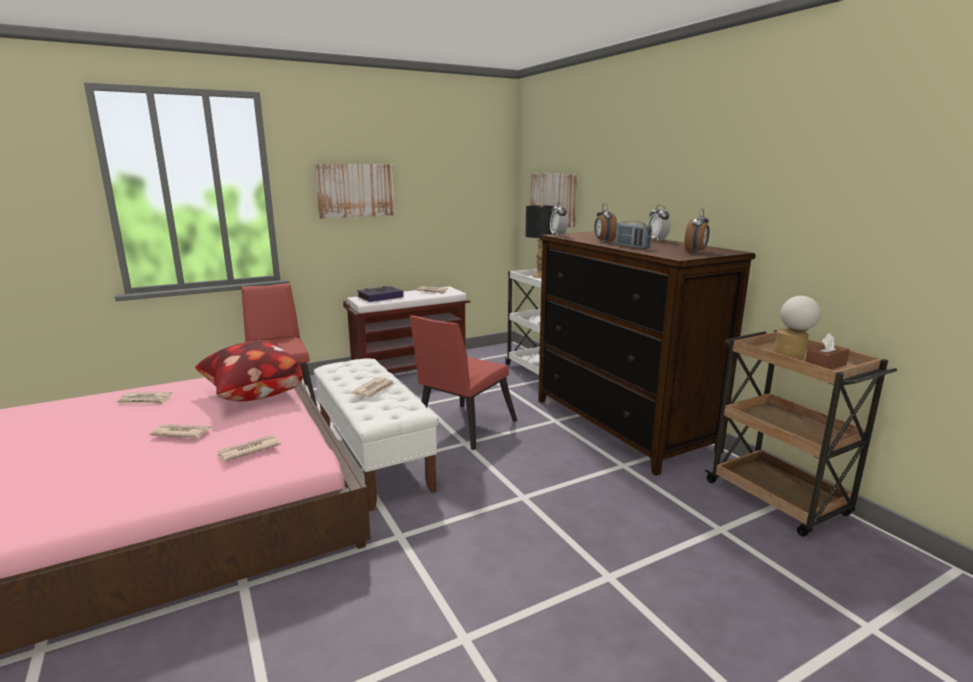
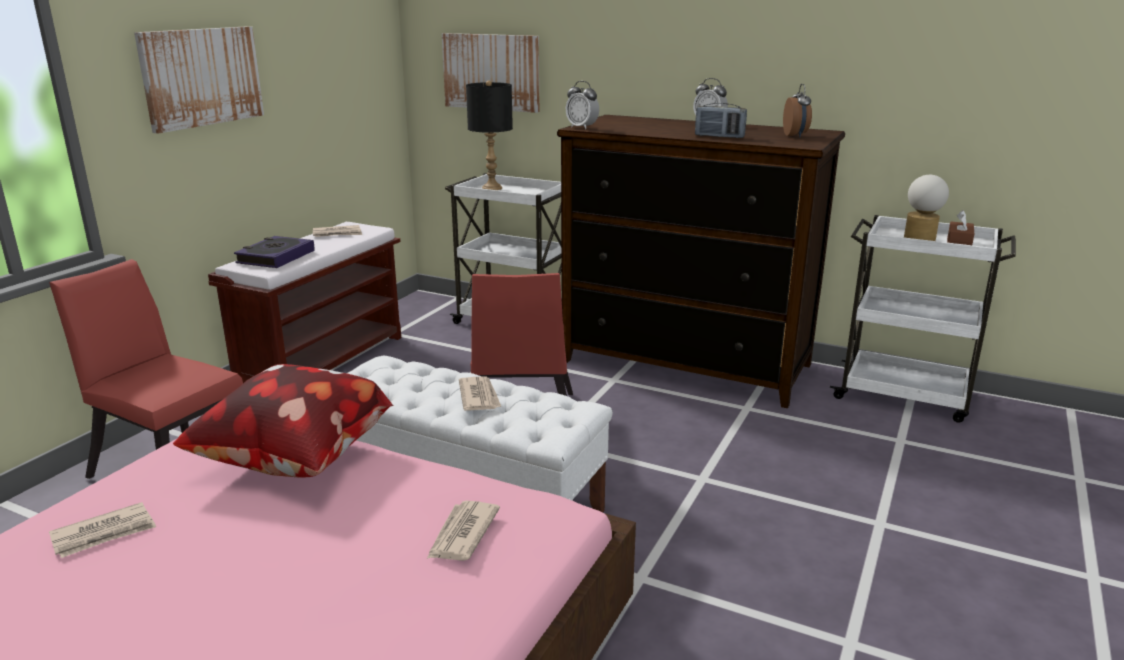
camera: 35 degrees left, 5 degrees up
newspaper [149,424,211,438] -> none
alarm clock [594,203,617,242] -> none
brown cart [705,330,897,537] -> white cart [830,215,1016,423]

